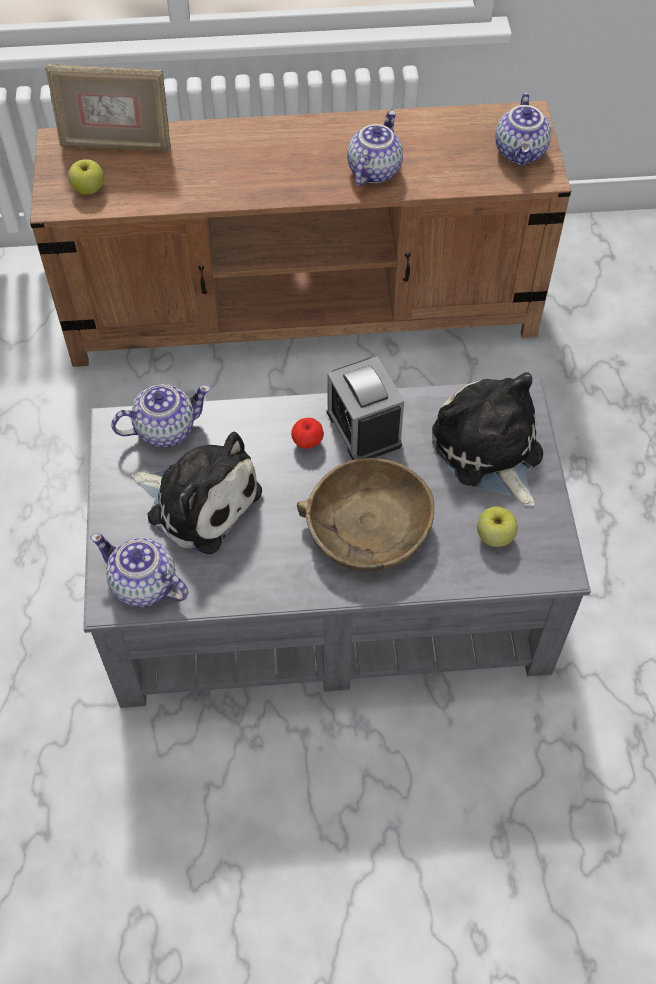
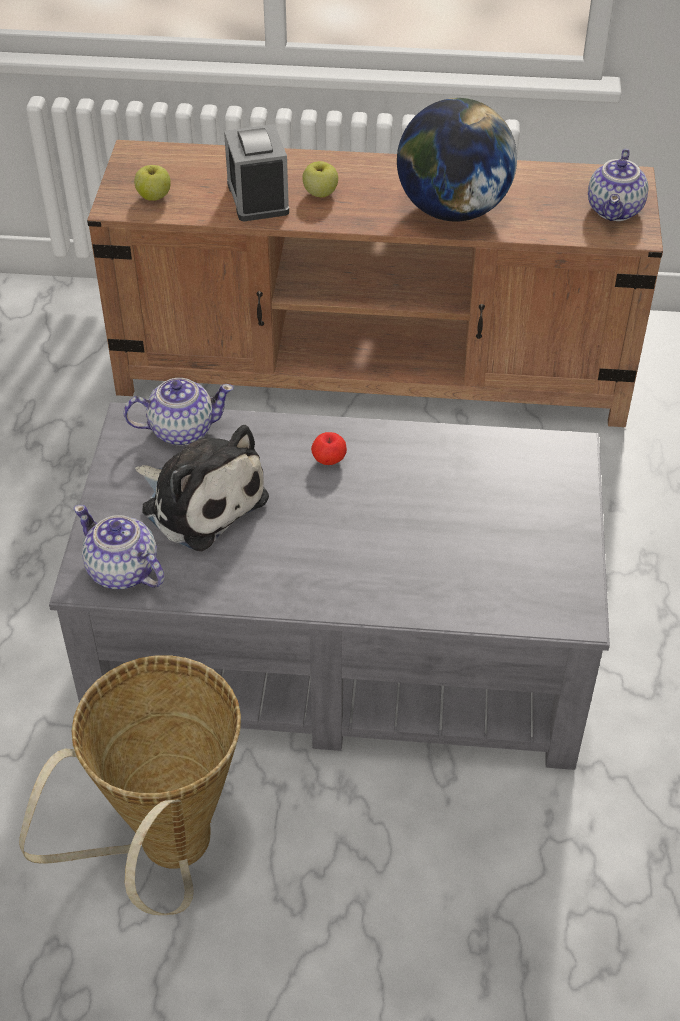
camera: 10 degrees right, 10 degrees down
picture frame [45,64,171,151] -> none
brown bowl [297,458,434,571] -> none
alarm clock [326,356,404,460] -> alarm clock moved to [224,124,289,221]
teapot [347,111,403,186] -> globe [397,98,517,222]
plush toy [432,372,543,507] -> none
apple [477,506,518,547] -> apple moved to [302,161,338,197]
none -> basket [19,655,241,915]

